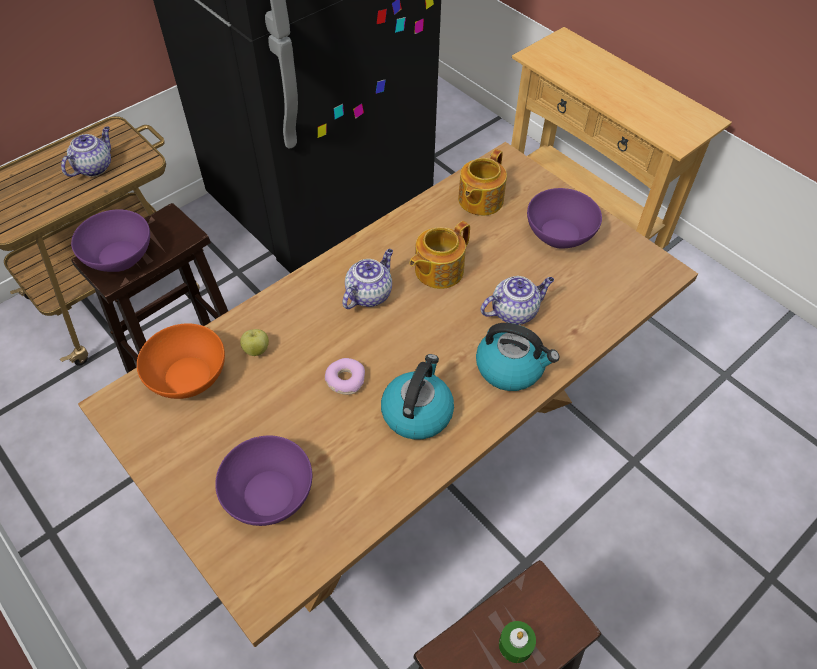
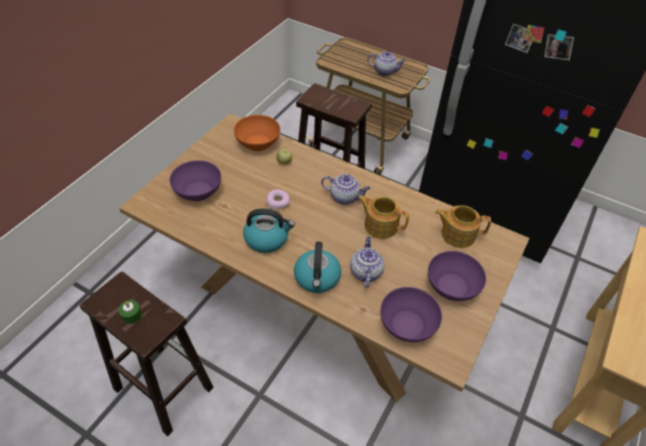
camera: 70 degrees right, 5 degrees down
purple bowl [71,210,150,272] -> purple bowl moved to [380,287,442,342]
teapot [480,276,554,325] -> teapot turned 135 degrees counterclockwise [350,236,385,288]

